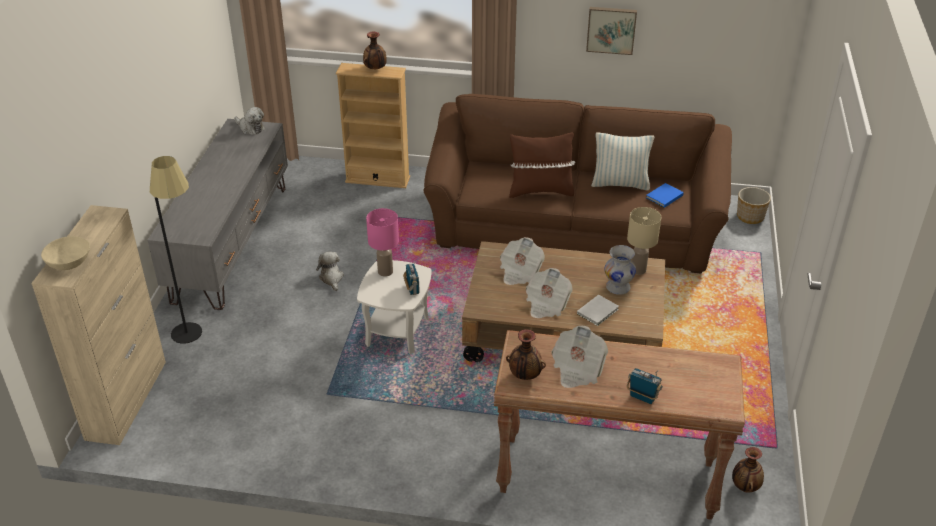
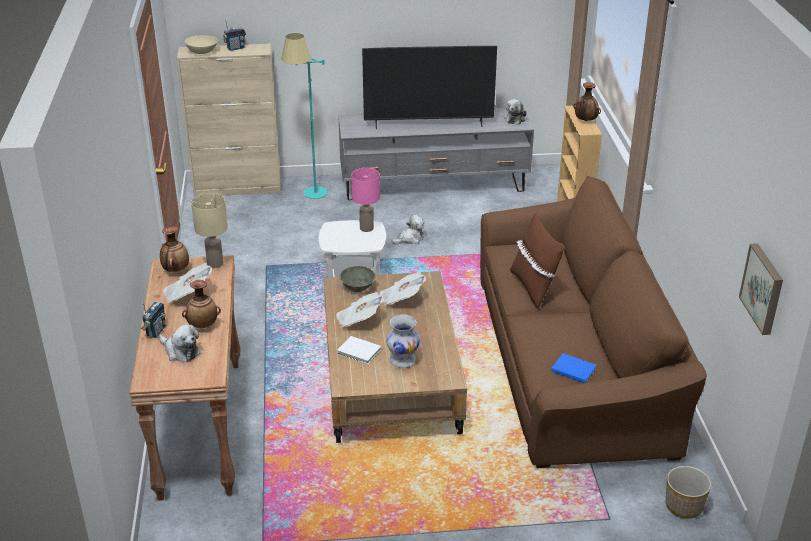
camera: 75 degrees right, 5 degrees down
black floor lamp [150,156,202,344] -> turquoise floor lamp [281,33,328,199]
radio [403,264,419,295] -> radio moved to [224,20,246,51]
picture [586,7,637,55] -> picture moved to [739,243,783,335]
pillow [591,132,654,190] -> none
beige table lamp [627,207,661,275] -> beige table lamp moved to [191,193,228,268]
vase [732,447,764,493] -> vase moved to [182,280,221,328]
none -> plush toy [159,324,201,363]
none -> grey bowl [340,266,376,293]
none -> television [362,46,497,129]

